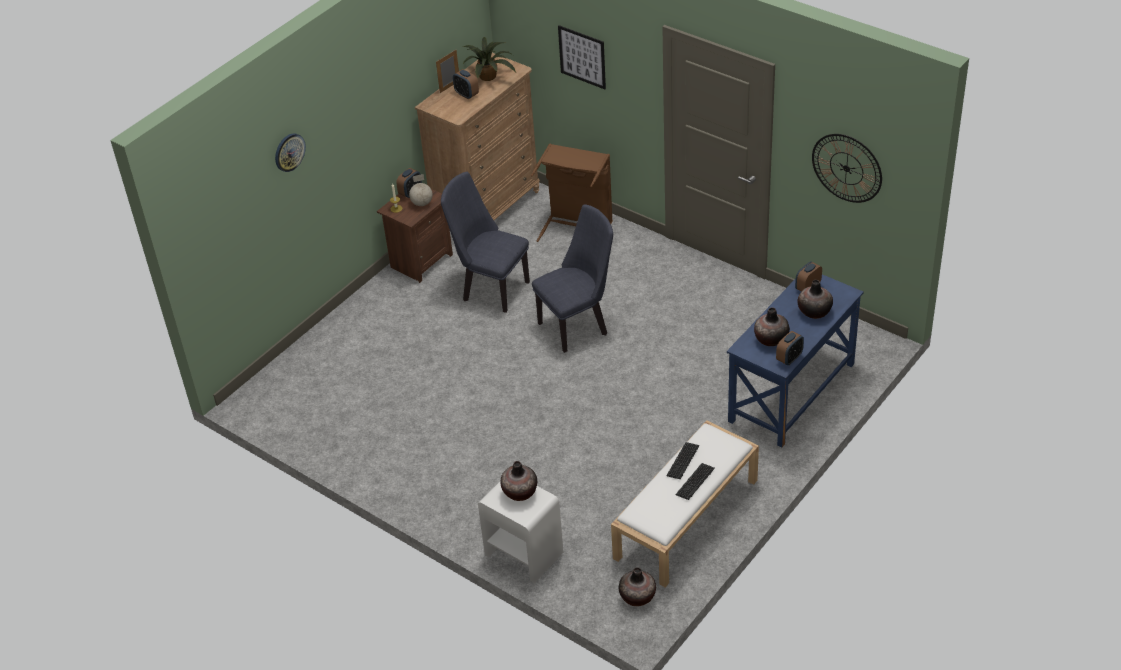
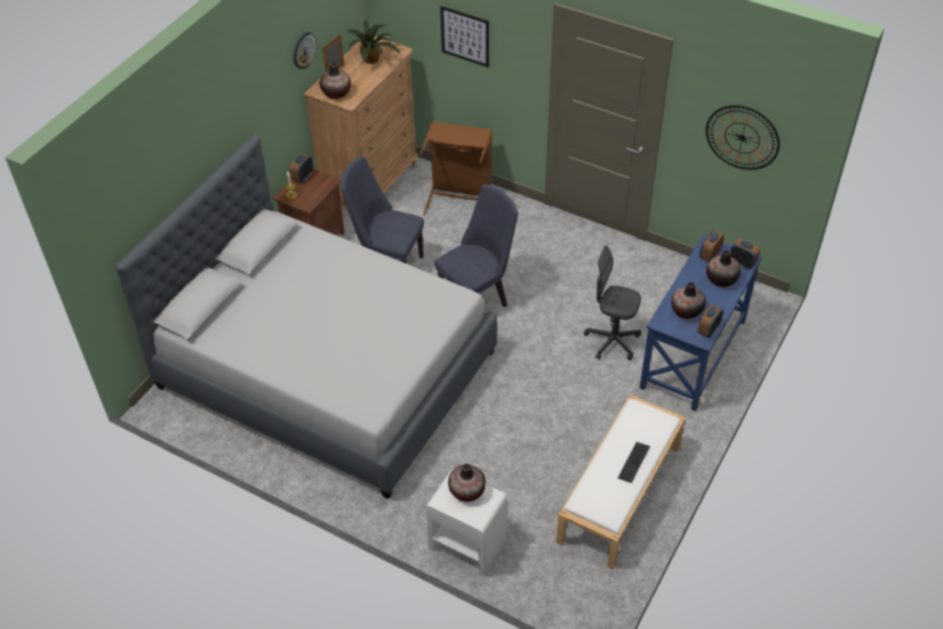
camera: 10 degrees left, 5 degrees up
wall clock [275,133,306,172] -> wall clock moved to [293,32,317,69]
globe [409,174,433,206] -> none
alarm clock [453,69,479,99] -> alarm clock moved to [730,239,760,270]
vase [619,567,656,606] -> vase moved to [320,62,351,99]
keyboard [666,442,699,479] -> none
none -> grey bed [115,134,497,499]
none -> grey office chair [584,245,641,360]

